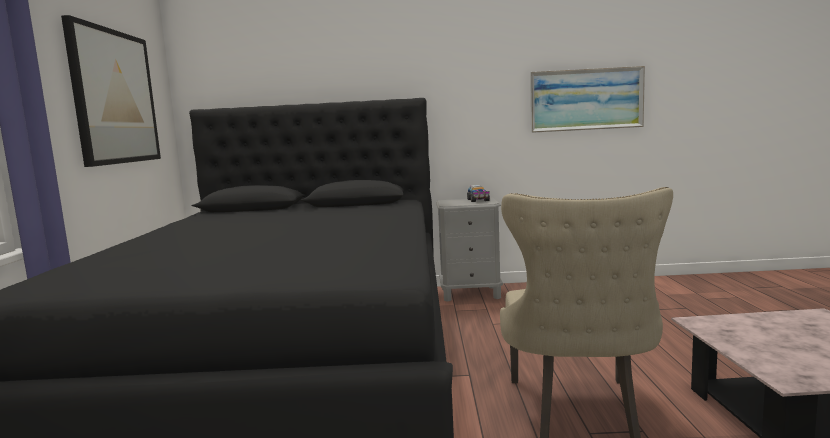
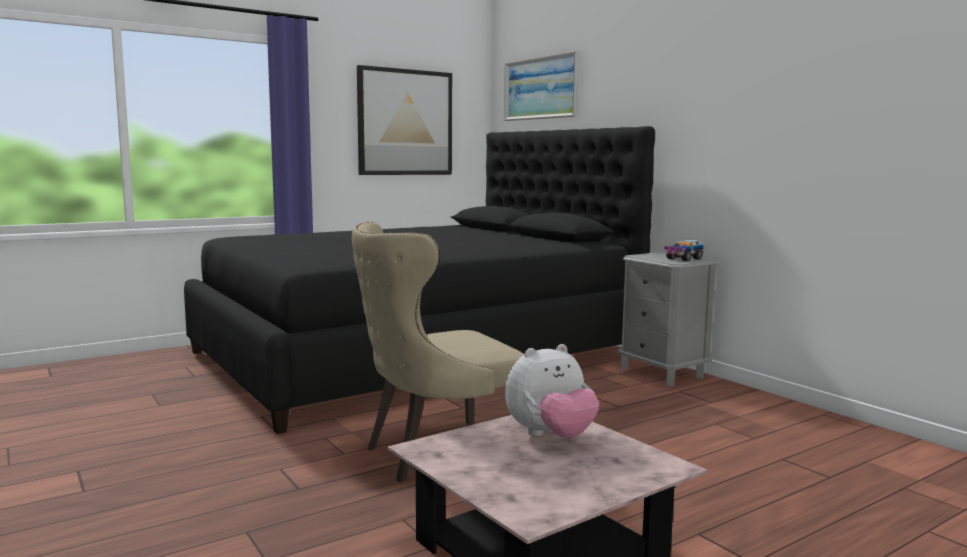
camera: 55 degrees right, 0 degrees up
picture [530,66,645,133] -> picture moved to [504,51,579,121]
none -> plush toy [505,344,599,438]

